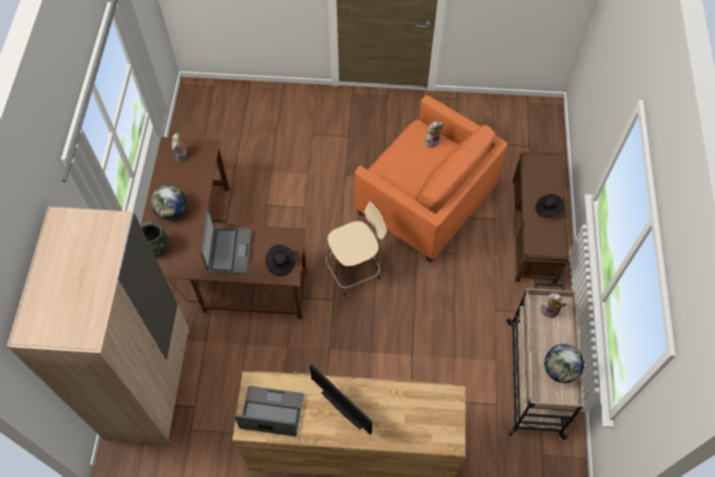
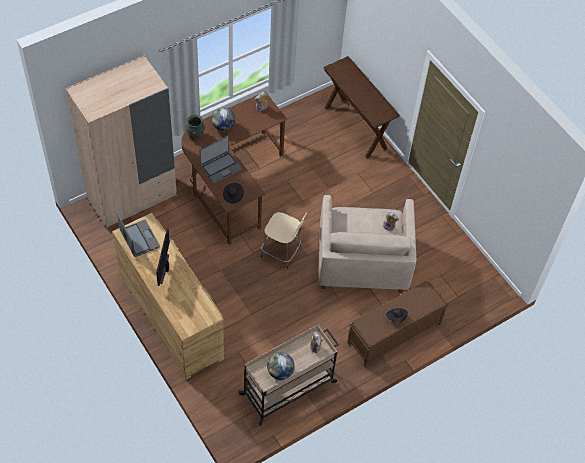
camera: 50 degrees right, 5 degrees down
orange armchair [354,95,508,263] -> beige armchair [319,195,416,293]
none -> brown console table [323,56,400,158]

